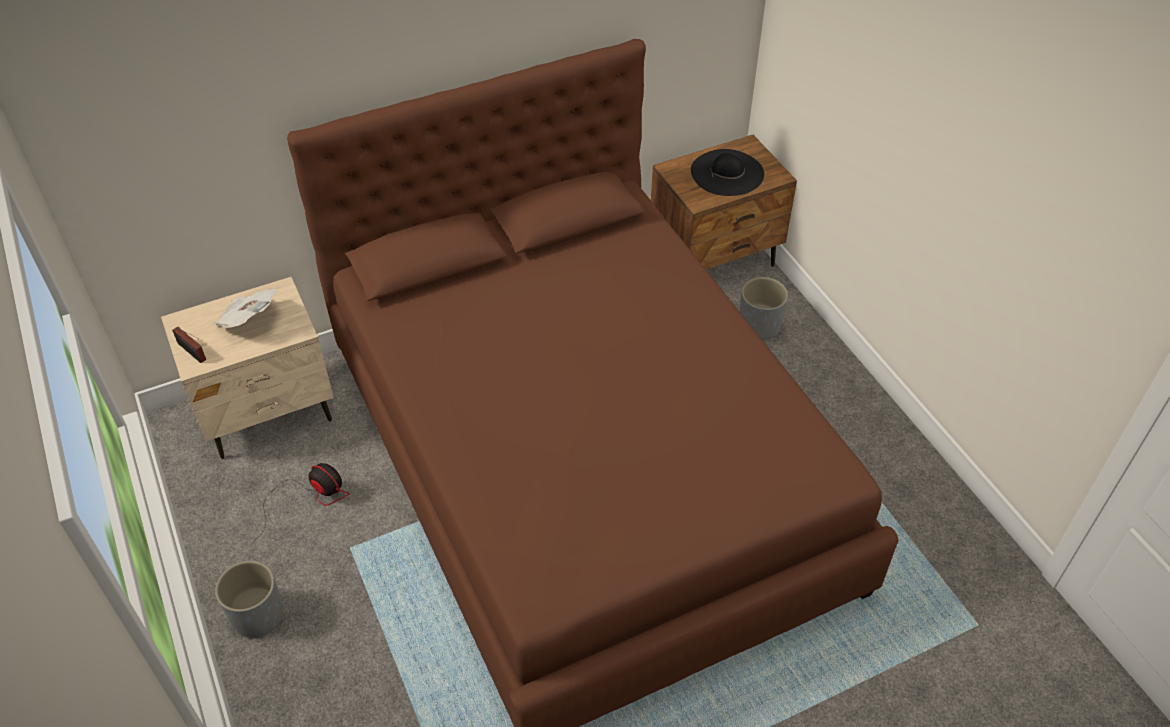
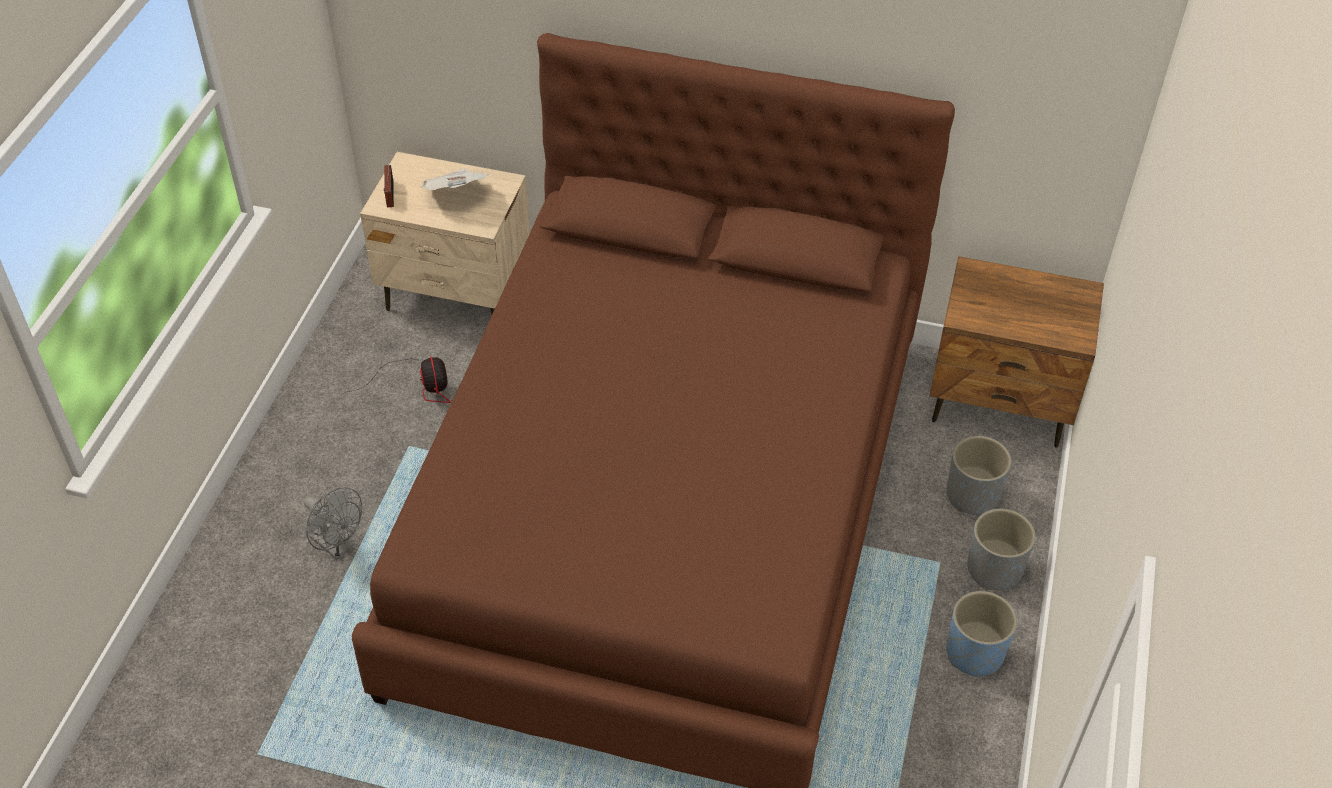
camera: 40 degrees right, 0 degrees up
grey planter [215,561,284,638] -> grey planter moved to [967,509,1036,590]
black hat [691,149,764,196] -> none
none -> grey fan [304,487,362,559]
none -> blue planter [947,591,1017,676]

